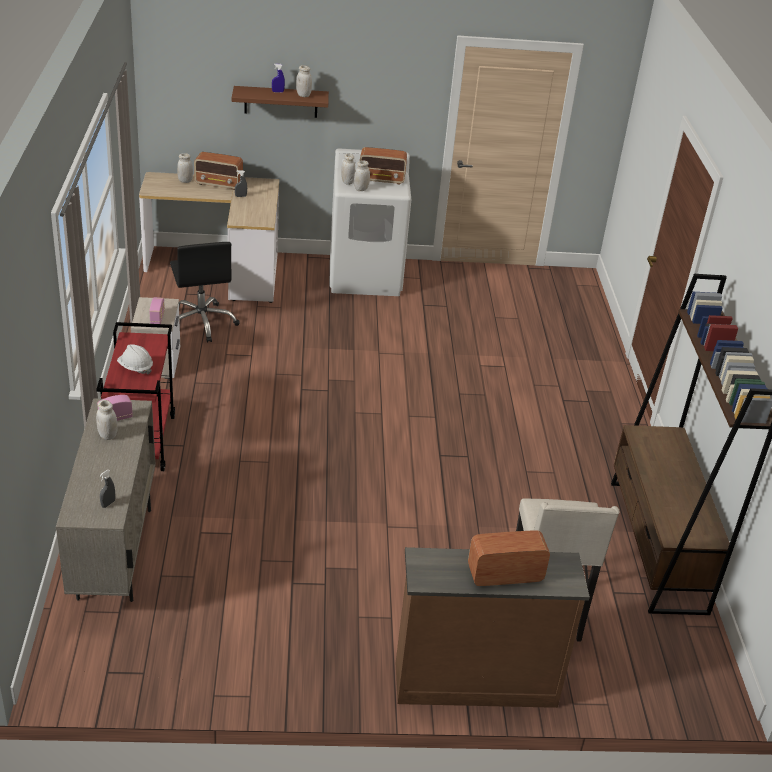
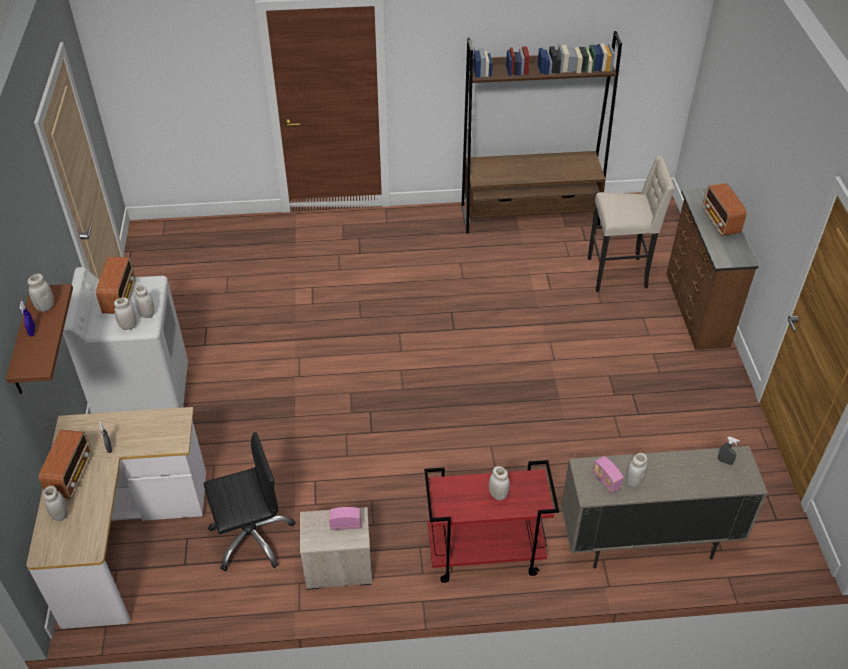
camera: 90 degrees left, 10 degrees up
white hard hat [117,344,153,374] -> white jar [489,466,510,500]

